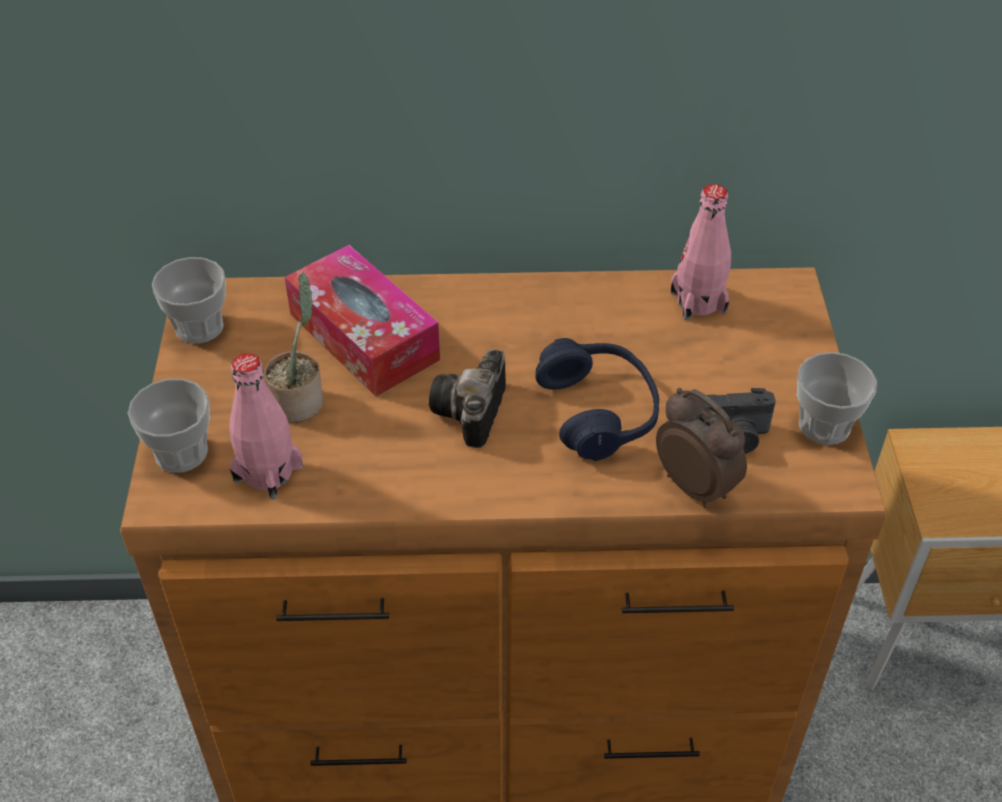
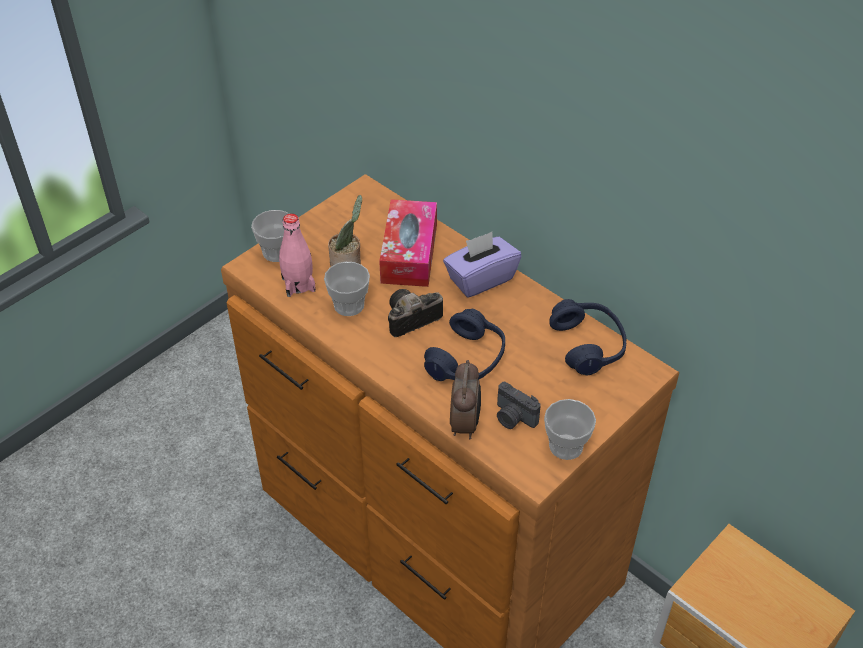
camera: 45 degrees right, 0 degrees up
cup [152,257,226,344] -> cup moved to [324,262,370,316]
pink bottle [670,184,731,320] -> blue headphones [550,299,626,376]
none -> purple tissue box [443,232,522,298]

